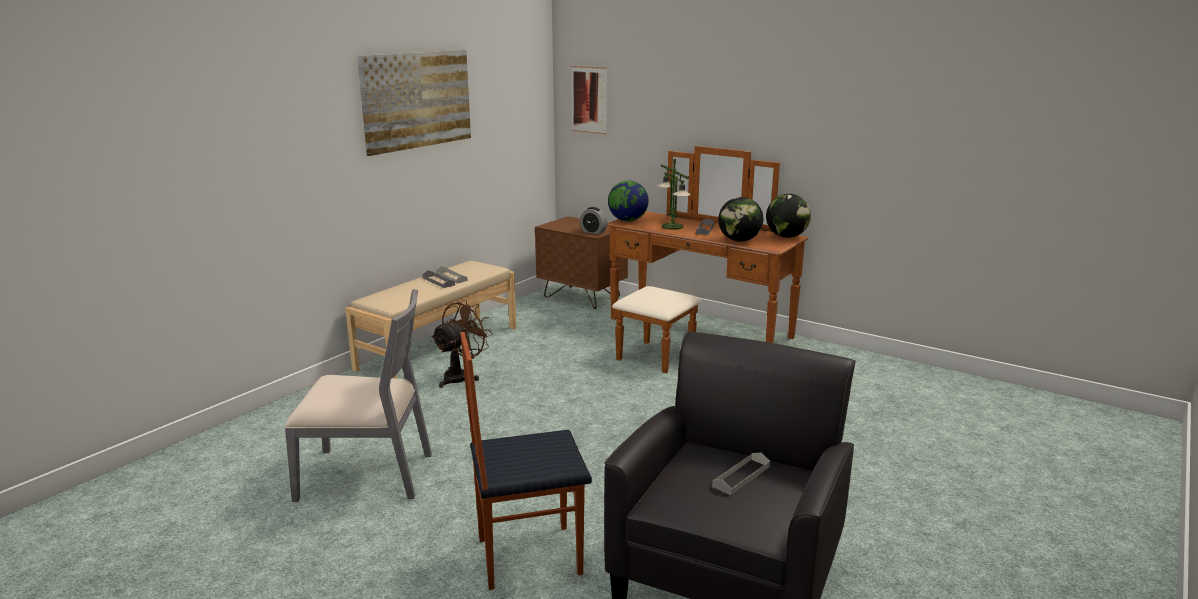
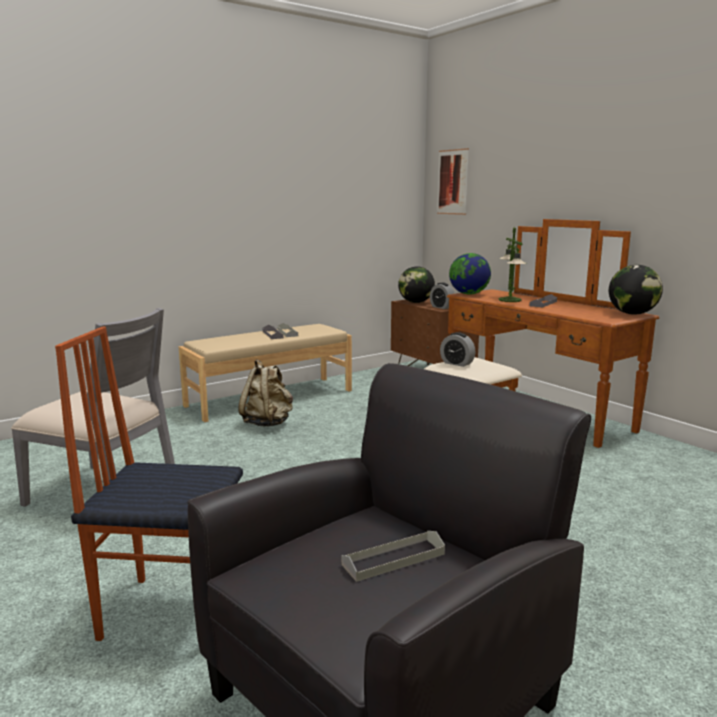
camera: 20 degrees right, 5 degrees down
picture [357,50,471,156] -> none
brown fan [431,300,493,388] -> beige backpack [238,359,293,426]
globe [718,197,763,242] -> globe moved to [398,266,435,303]
none -> alarm clock [440,332,476,367]

